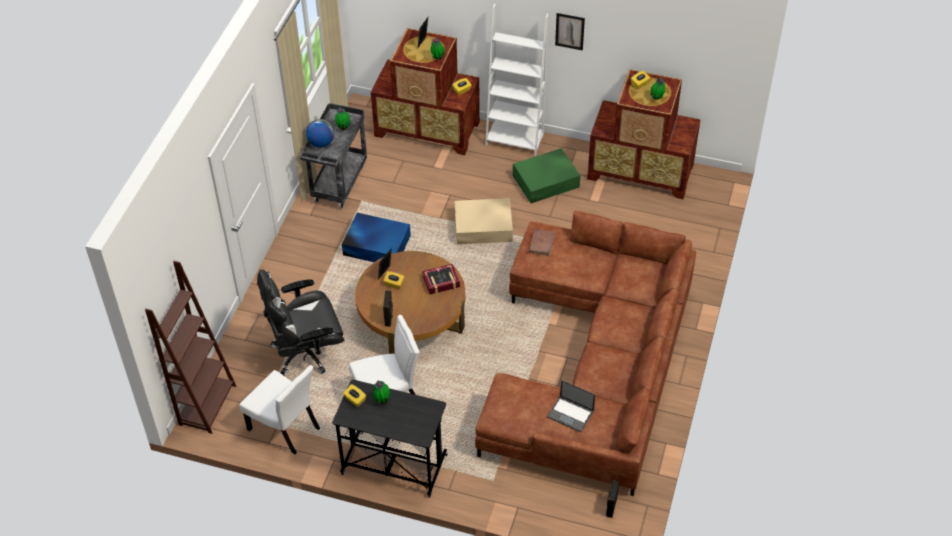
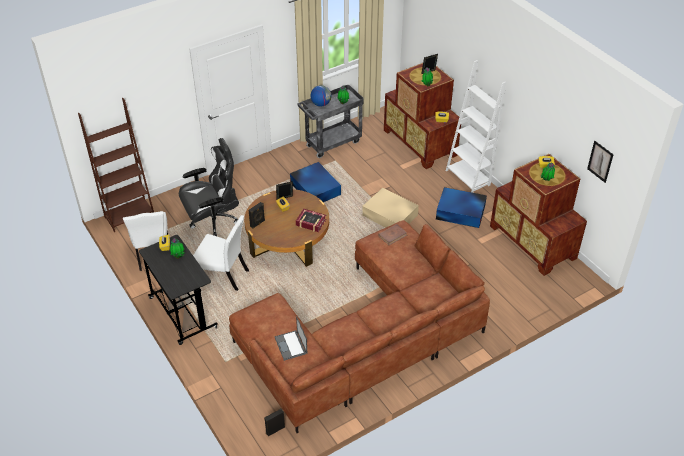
camera: 40 degrees right, 5 degrees down
black office chair [257,269,345,376] -> black office chair turned 135 degrees clockwise [179,138,239,236]
green storage box [513,148,581,203] -> blue storage box [436,187,487,228]
picture [555,13,585,51] -> picture moved to [587,141,614,183]

